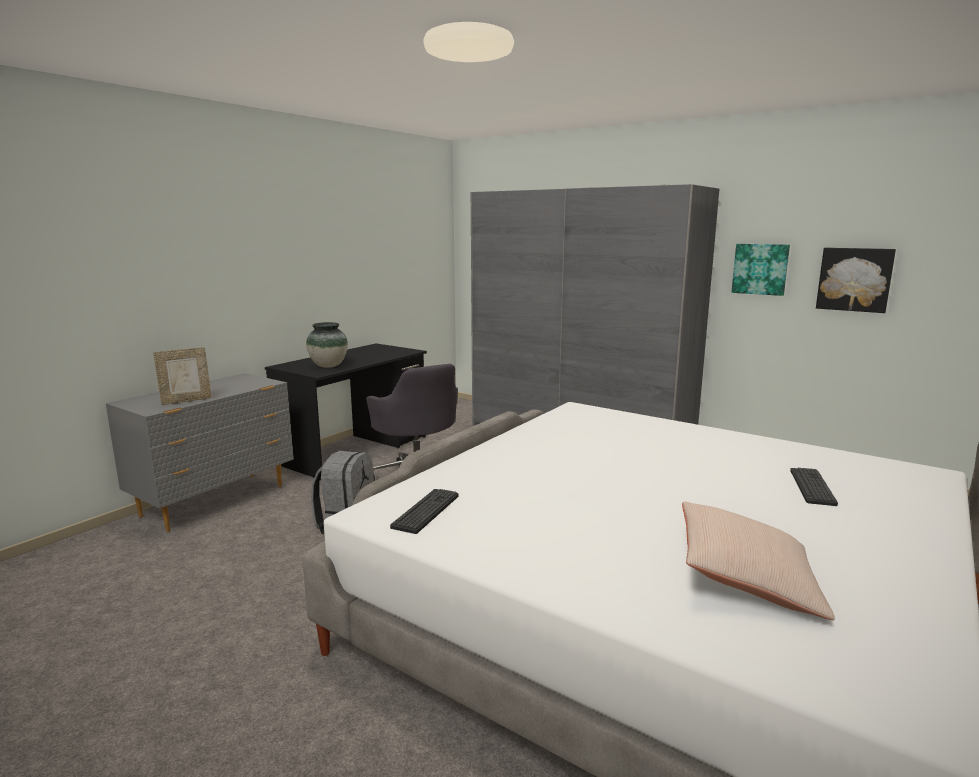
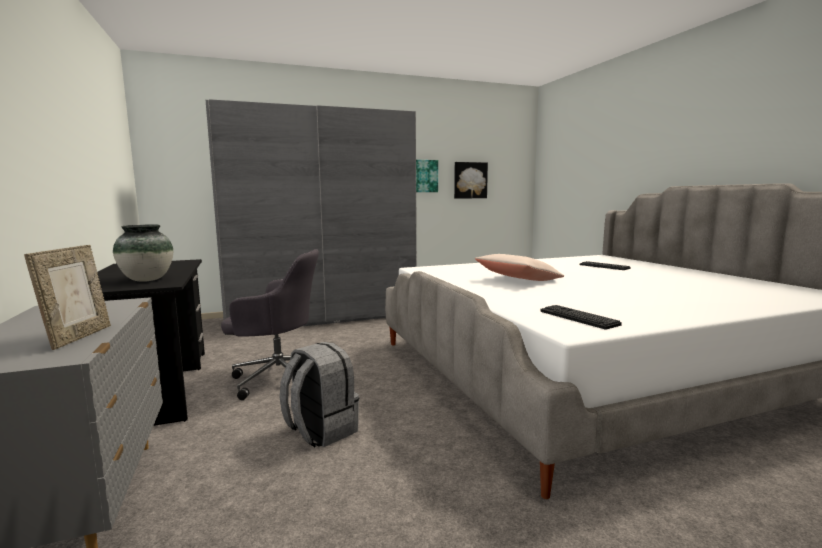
camera: 55 degrees left, 5 degrees down
beige pillow [682,502,835,620] -> beige pillow moved to [475,254,564,281]

